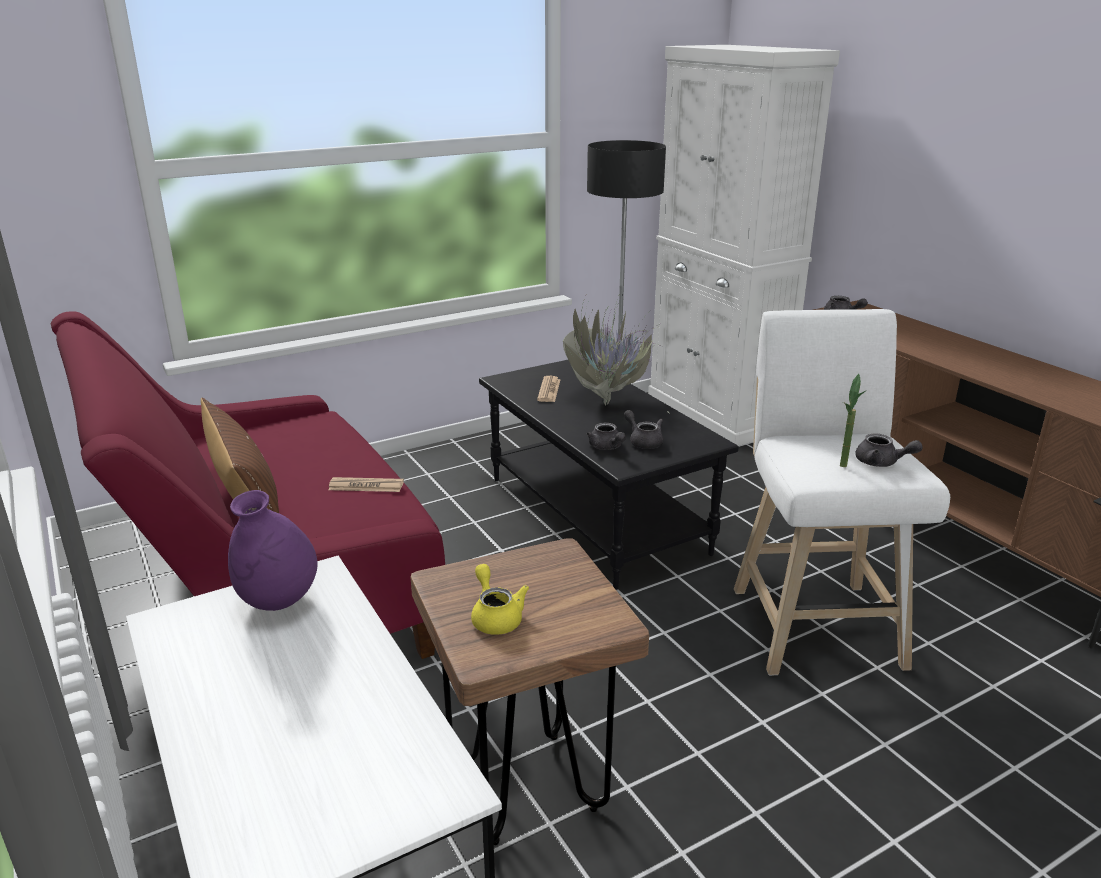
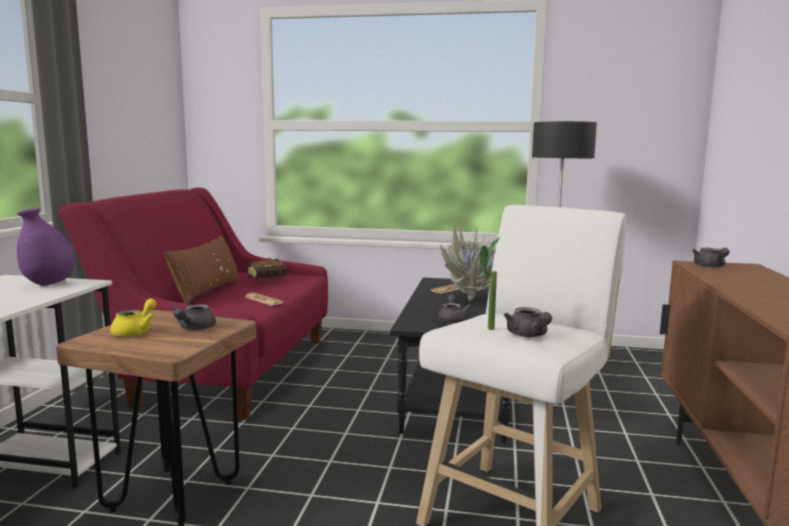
camera: 40 degrees right, 15 degrees down
grey teapot [586,423,626,450] -> grey teapot moved to [172,304,216,330]
white cabinet [648,45,840,446] -> none
none -> book [248,258,288,280]

